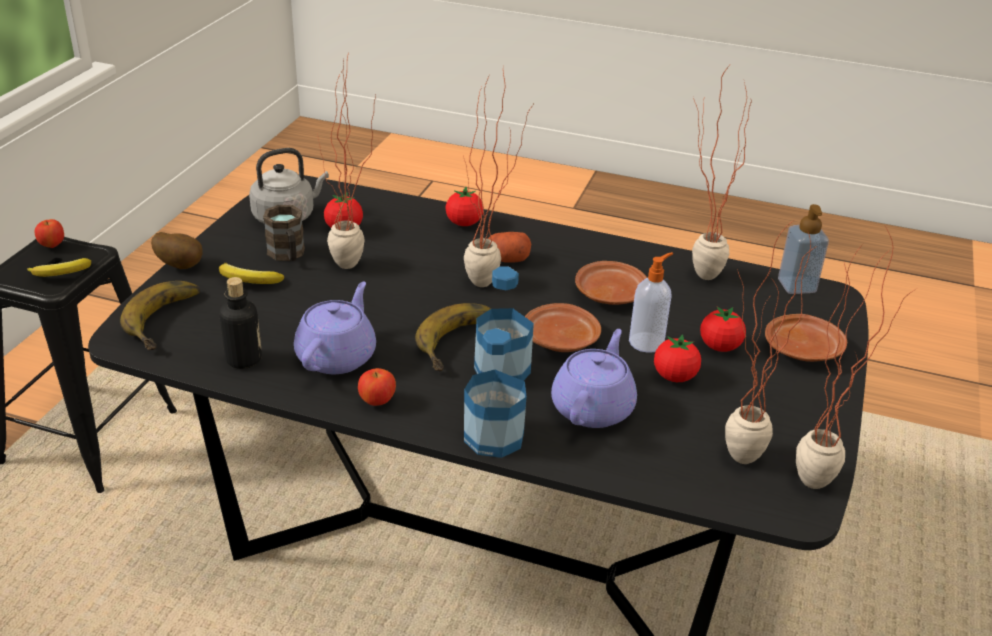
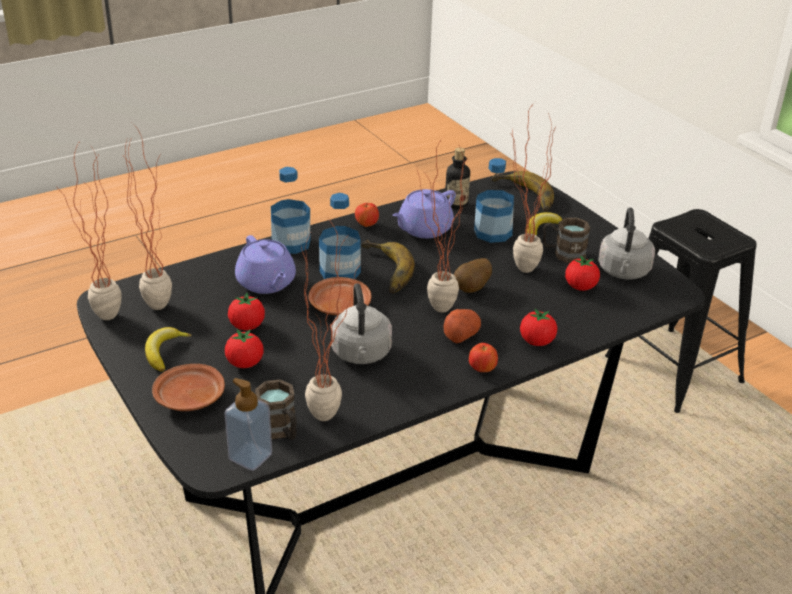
camera: 130 degrees right, 0 degrees up
banana [27,258,91,277] -> banana moved to [145,327,192,372]
apple [35,219,64,248] -> apple moved to [469,343,498,372]
potato [151,232,203,269] -> potato moved to [454,258,492,293]
purple teapot [294,281,376,374] -> purple teapot turned 75 degrees clockwise [393,189,456,238]
brown plate [575,261,647,305] -> grey kettle [331,283,392,364]
soap dispenser [629,252,673,353] -> none
none -> brown mug [255,379,297,440]
none -> bottle [474,158,514,243]

